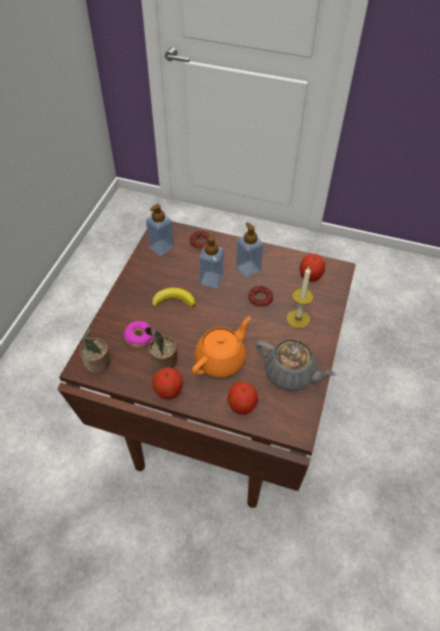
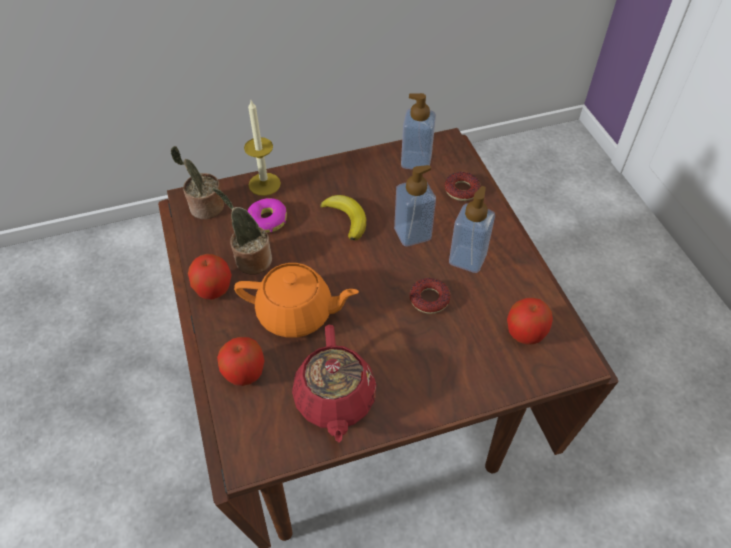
camera: 55 degrees right, 0 degrees up
grey teapot [256,339,336,390] -> red teapot [292,325,376,442]
candle [286,267,314,329] -> candle moved to [244,100,281,196]

